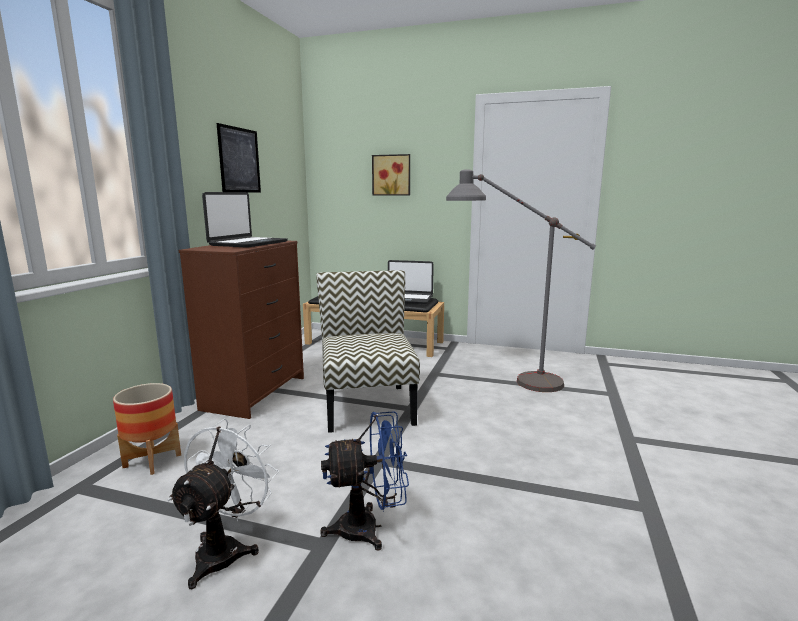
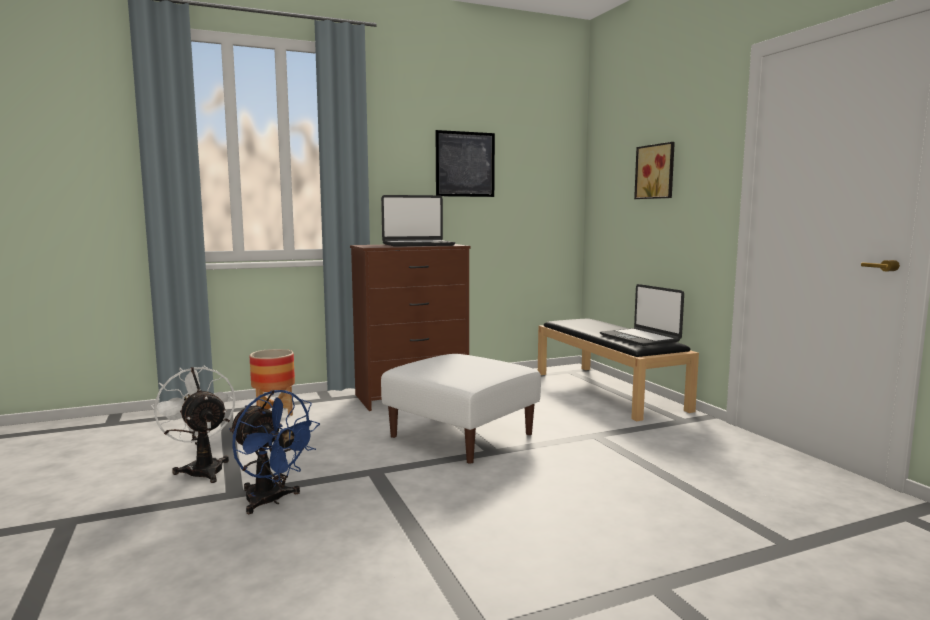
camera: 50 degrees right, 5 degrees down
white fan [167,419,279,589] -> white fan turned 105 degrees counterclockwise [151,366,235,483]
chair [316,270,420,433] -> white ottoman [381,354,541,464]
grey floor lamp [446,169,596,392] -> none

